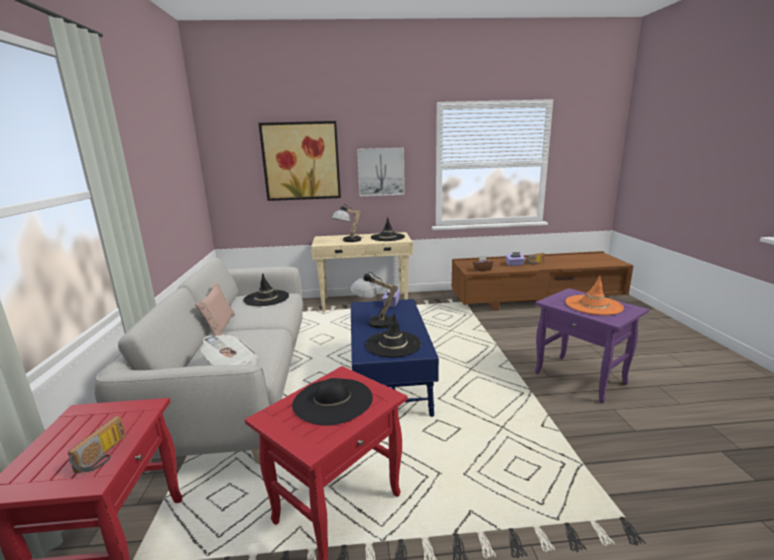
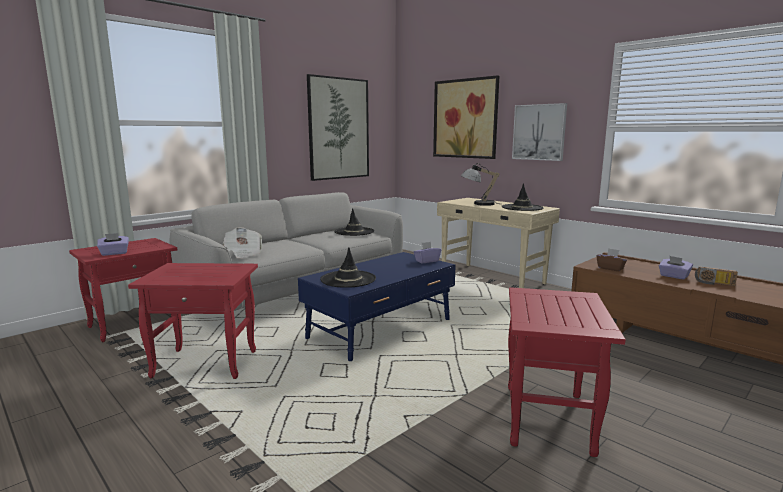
camera: 50 degrees right, 5 degrees down
radio [68,416,126,474] -> purple tissue box [97,233,129,256]
beige pillow [195,282,235,336] -> none
black hat [292,378,373,426] -> none
table lamp [350,272,404,329] -> none
purple side table [535,288,649,403] -> red side table [508,287,626,457]
orange hat [565,275,624,315] -> none
none -> picture [307,74,369,181]

